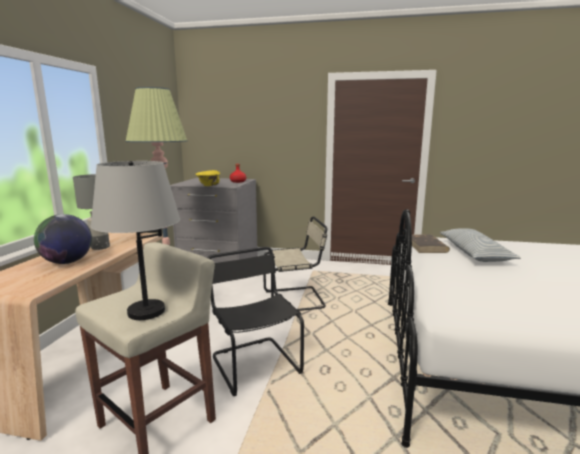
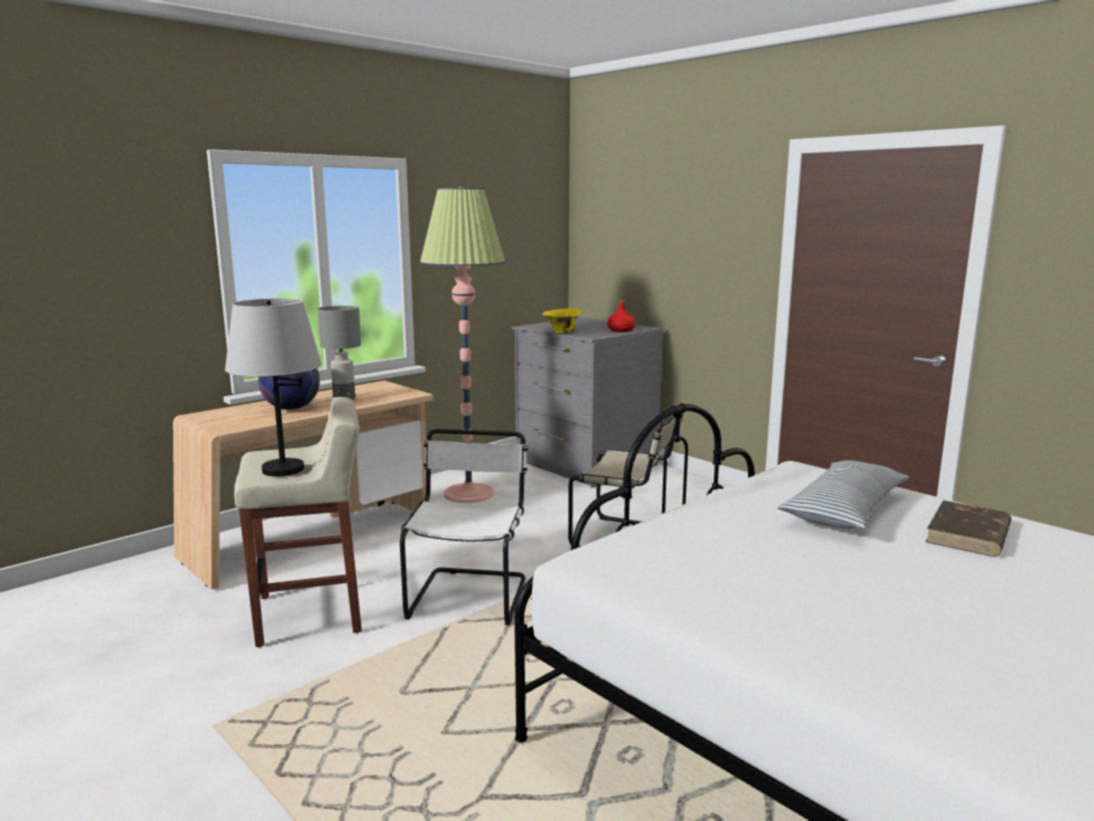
camera: 35 degrees right, 0 degrees up
black chair [208,247,304,396] -> white chair [400,429,528,625]
brown book [412,234,450,253] -> brown book moved to [925,500,1012,557]

